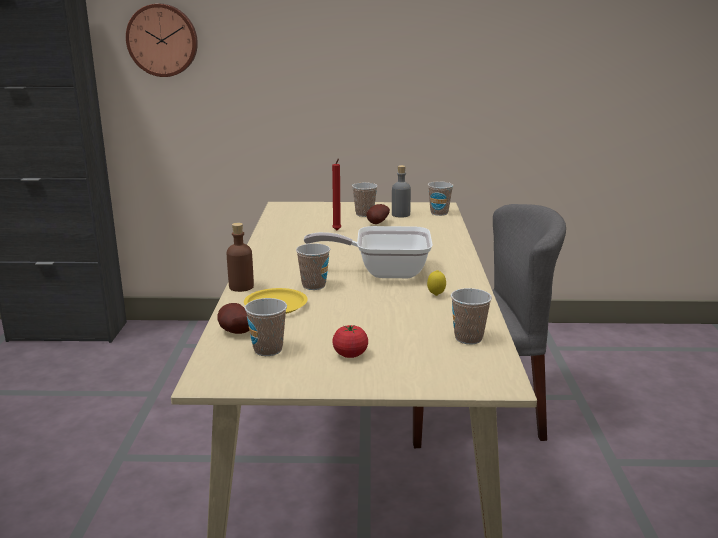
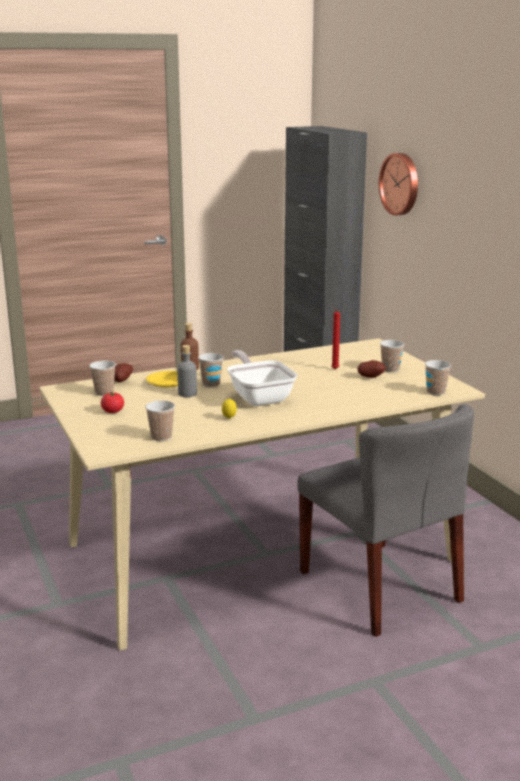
camera: 65 degrees right, 0 degrees up
grey bottle [392,165,411,218] -> grey bottle moved to [177,345,197,397]

